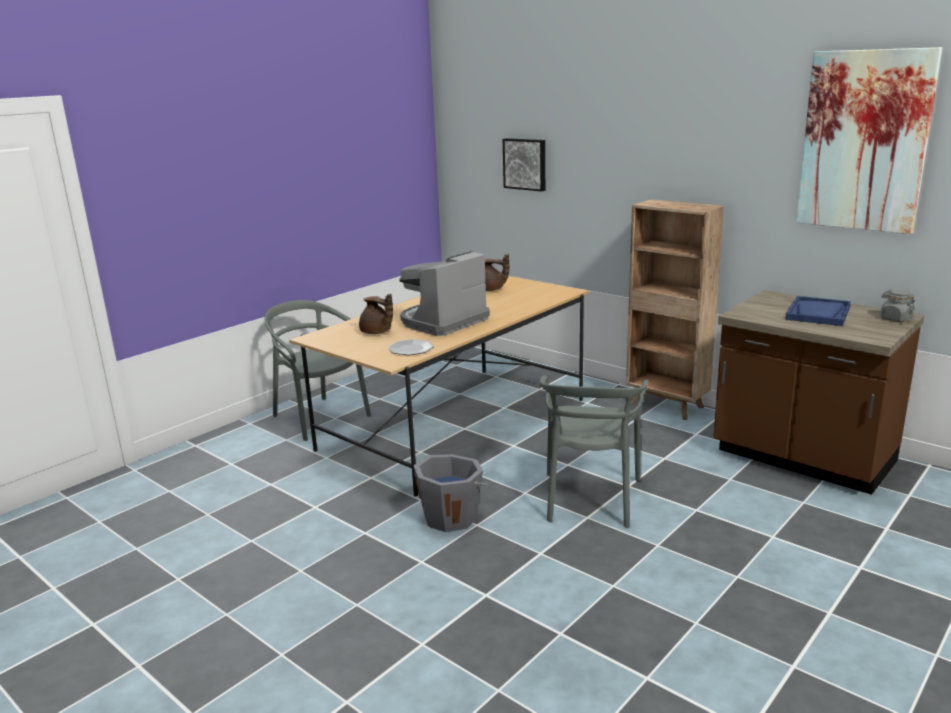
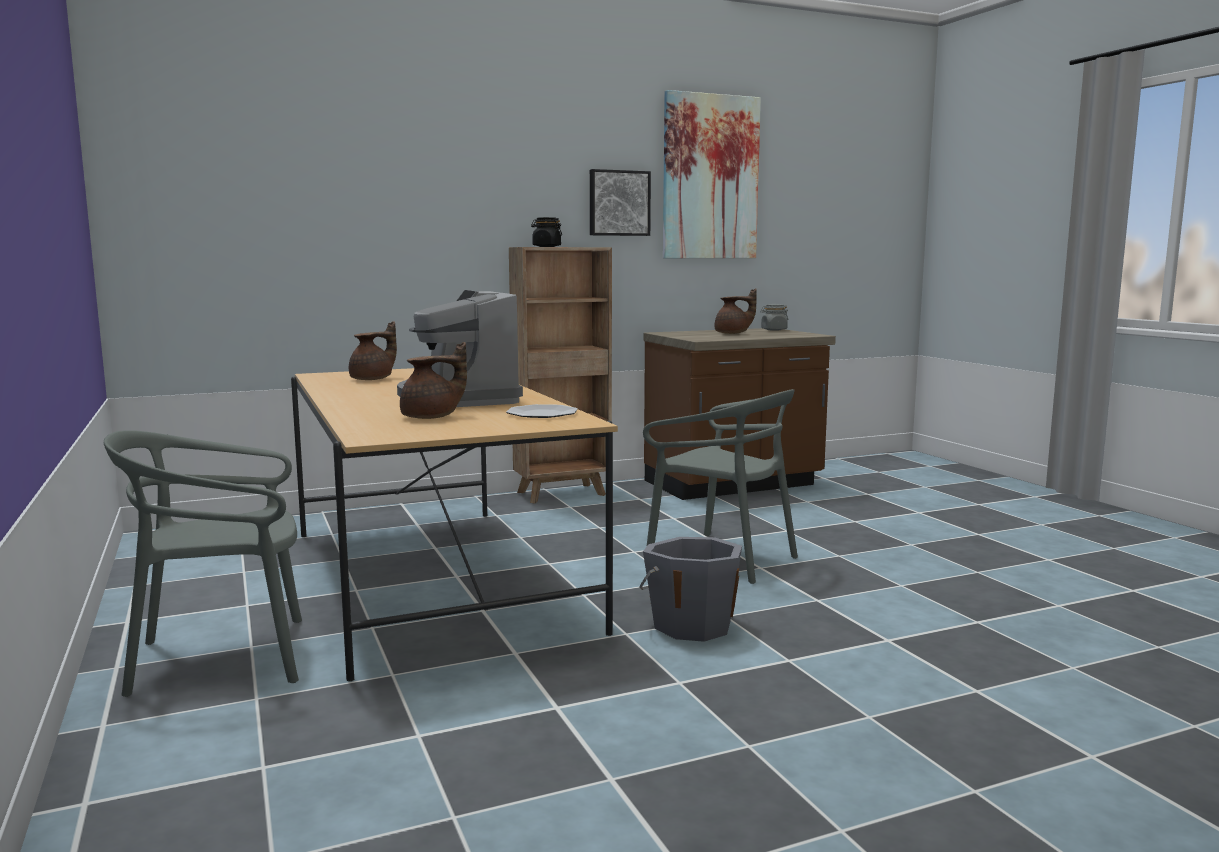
camera: 65 degrees left, 10 degrees down
picture [503,138,545,191] -> picture moved to [590,169,651,236]
blue tray [786,296,851,326] -> brown teapot [715,288,757,334]
none -> black jar [531,217,562,247]

